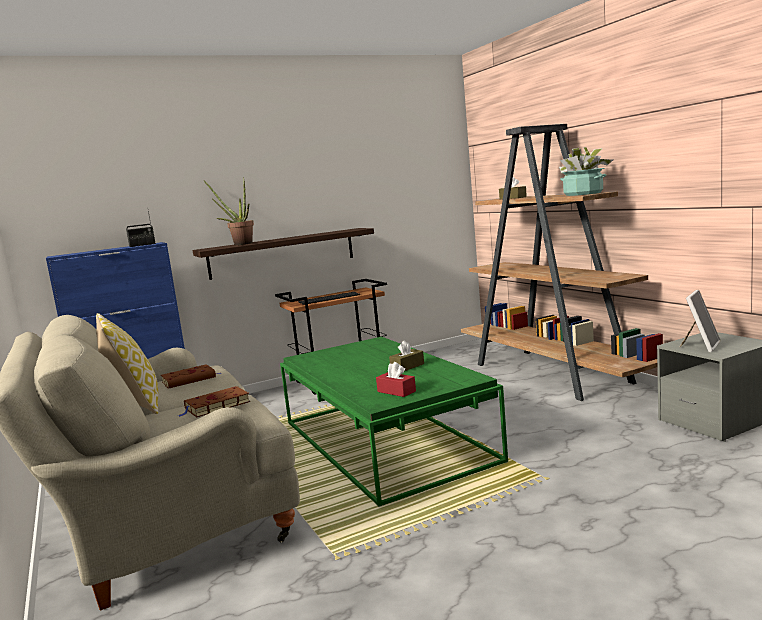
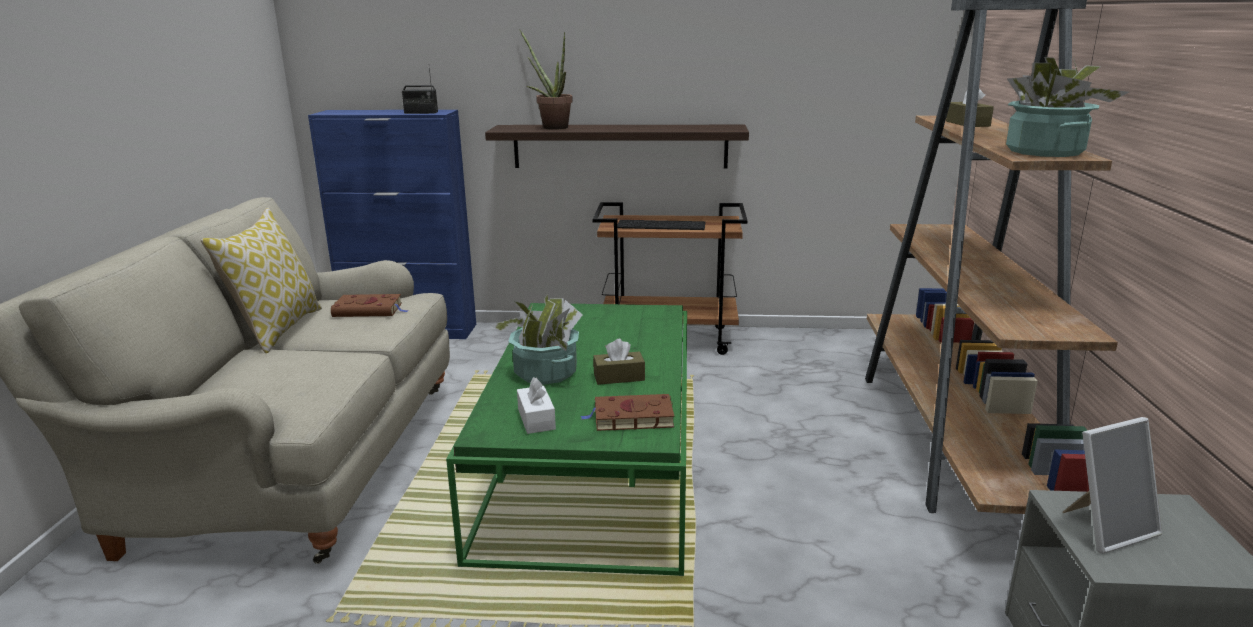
camera: 30 degrees right, 10 degrees up
brown book [178,386,250,417] -> brown book moved to [580,394,674,431]
red tissue box [376,362,416,397] -> white tissue box [517,377,556,434]
none -> potted plant [489,294,583,385]

